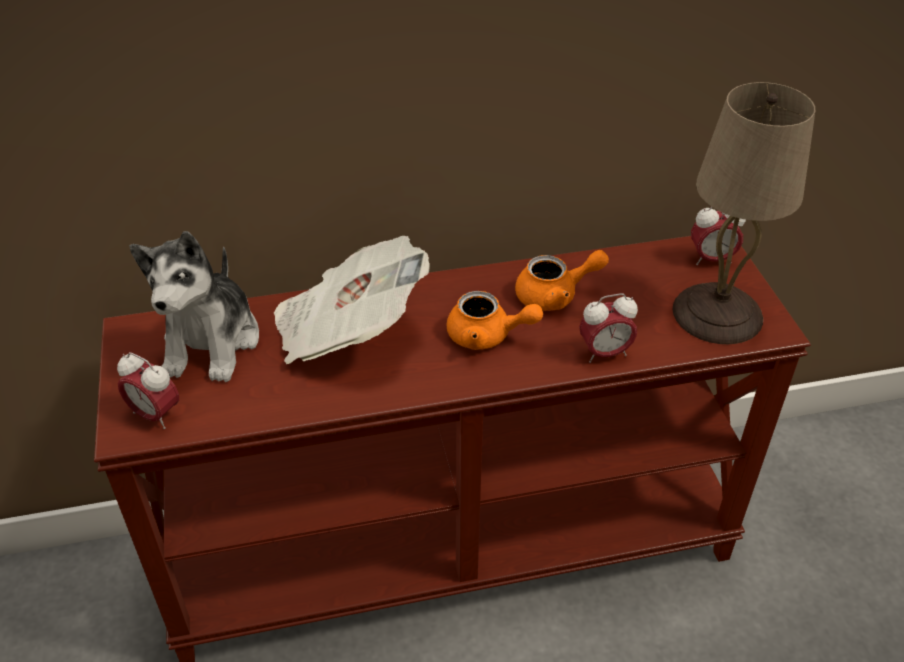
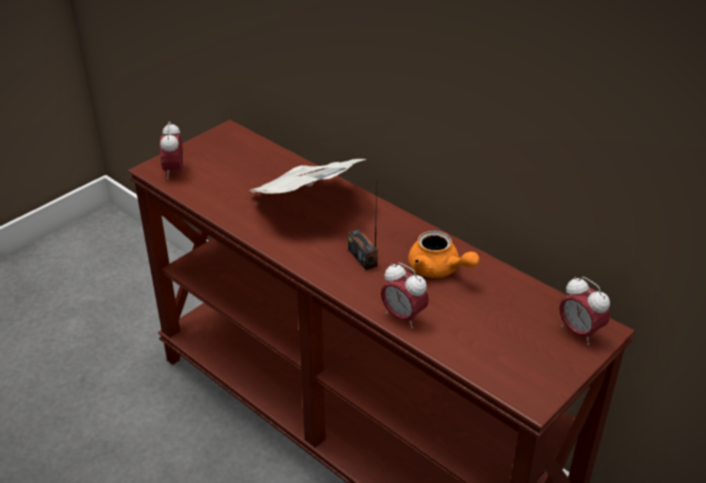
camera: 55 degrees right, 5 degrees down
plush toy [129,231,259,382] -> none
orange teapot [447,291,543,350] -> radio [348,182,378,270]
beige table lamp [673,82,815,344] -> none

